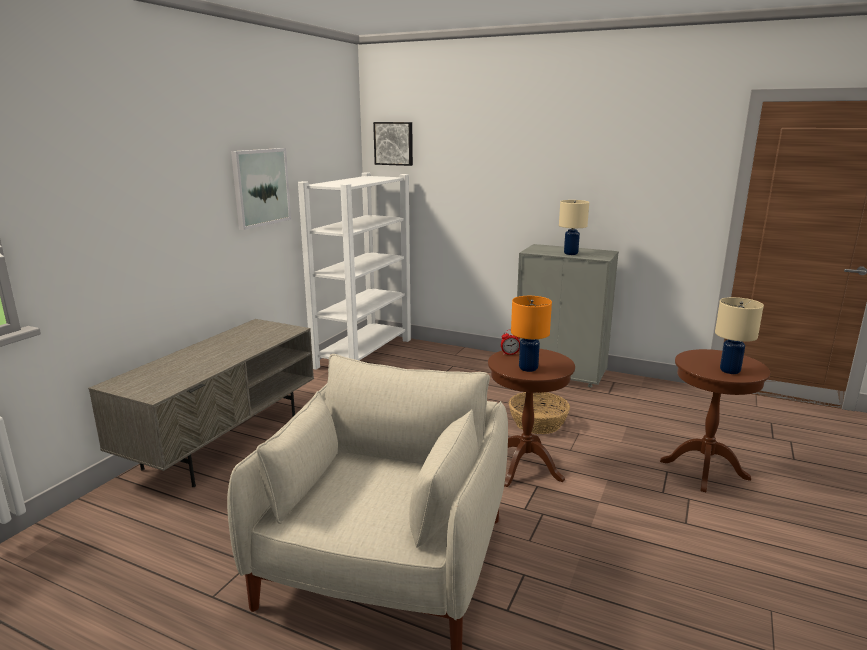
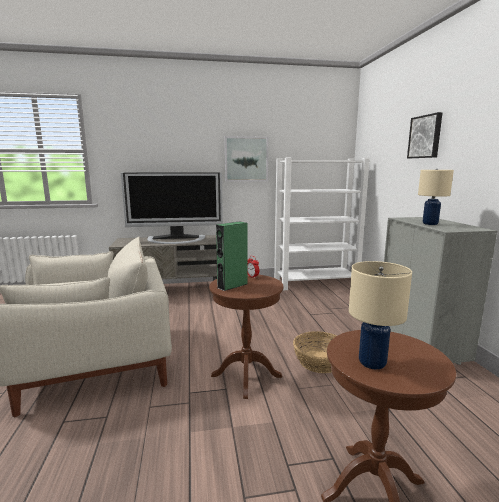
camera: 55 degrees right, 5 degrees down
picture [373,122,413,166] -> picture moved to [407,112,442,158]
orange table lamp [511,296,552,372] -> green speaker [216,221,247,291]
none -> television [121,172,223,244]

